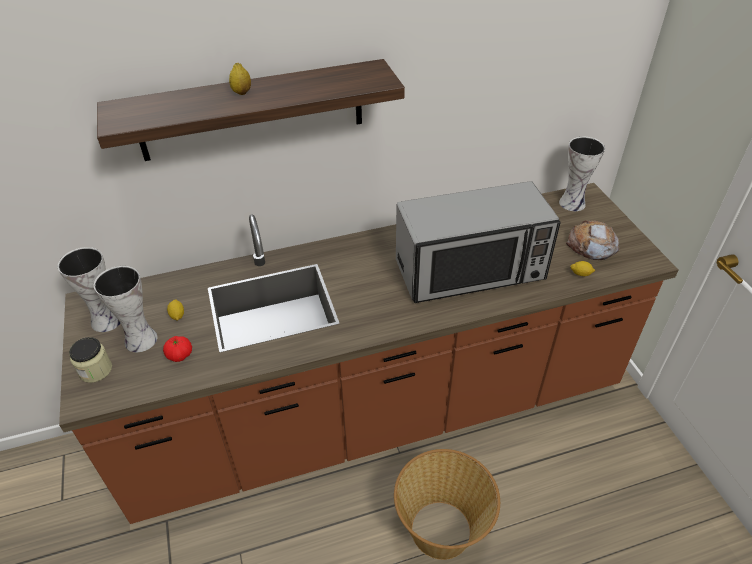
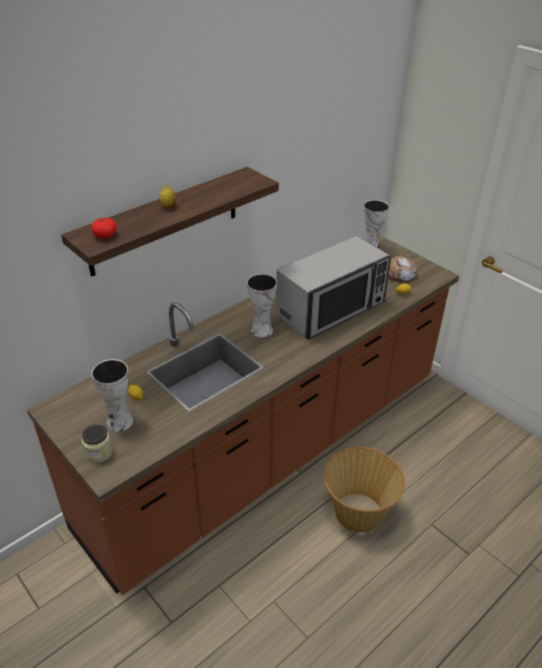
camera: 25 degrees left, 5 degrees down
vase [58,247,121,332] -> vase moved to [247,274,277,337]
tomato [163,336,192,362] -> tomato moved to [91,218,117,238]

